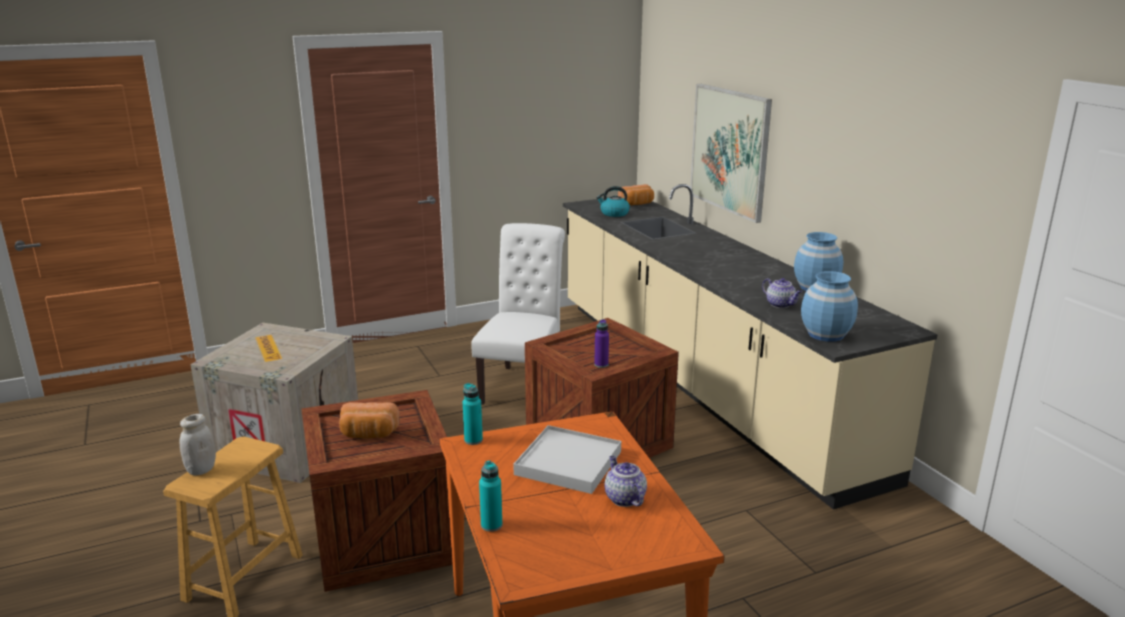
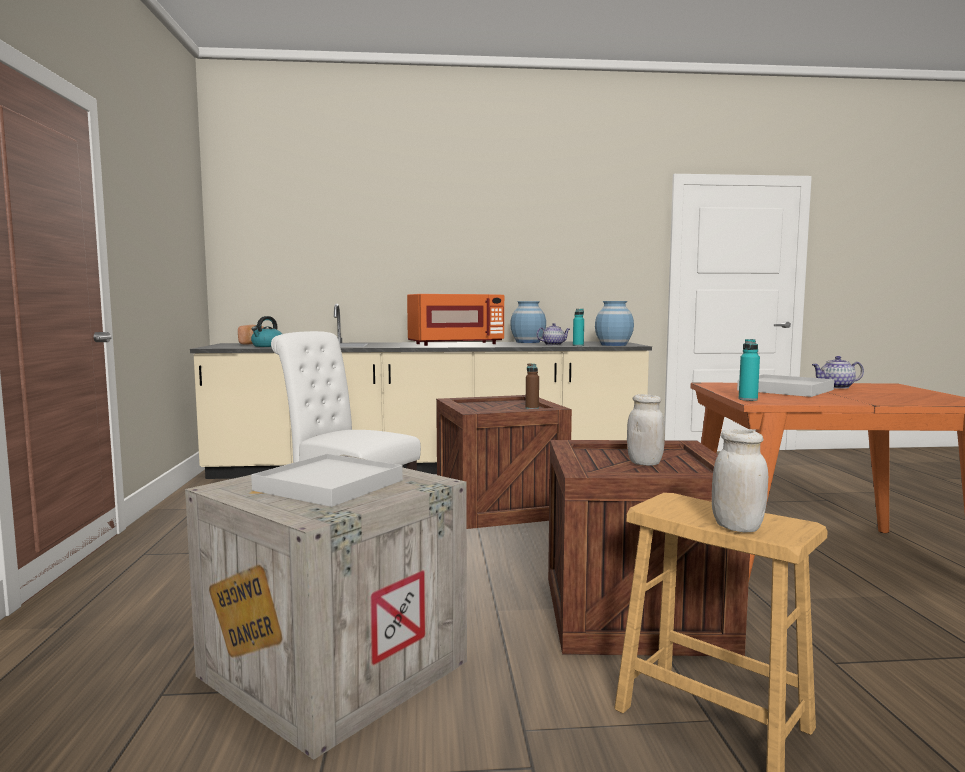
camera: 70 degrees left, 15 degrees down
bread [339,402,400,439] -> white jar [627,394,665,466]
turquoise bottle [479,461,502,532] -> turquoise bottle moved to [573,309,584,346]
purple bottle [594,319,609,368] -> brown bottle [526,363,539,409]
picture [690,84,772,223] -> none
none -> white tray [251,454,403,507]
none -> orange microwave [407,294,504,346]

